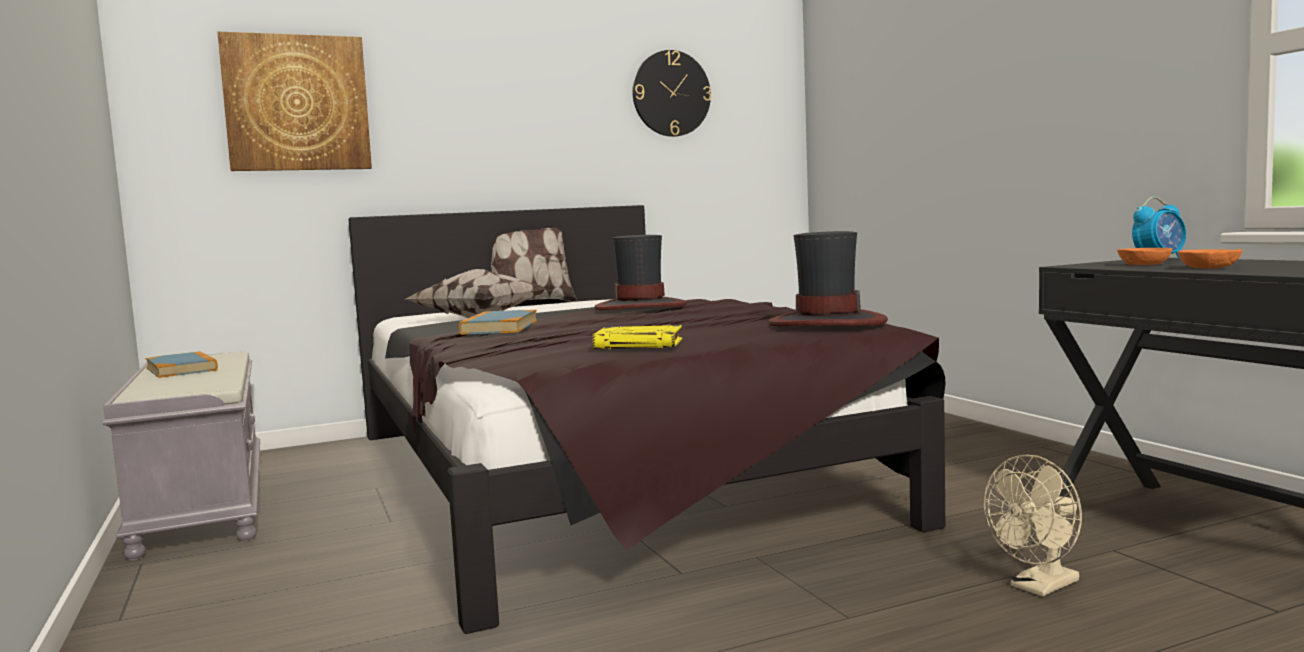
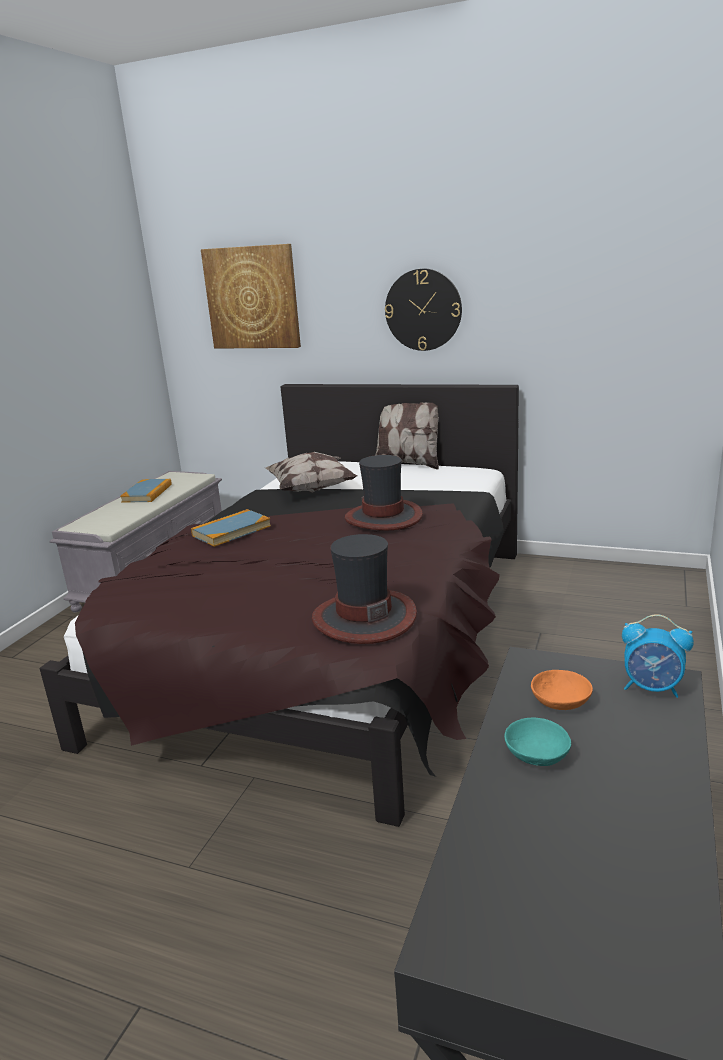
camera: 45 degrees right, 15 degrees up
yellow book [592,325,682,349] -> none
wall clock [632,50,711,137] -> wall clock moved to [385,269,462,351]
beige fan [984,455,1082,597] -> none
orange bowl [1178,249,1243,269] -> turquoise bowl [504,717,571,766]

